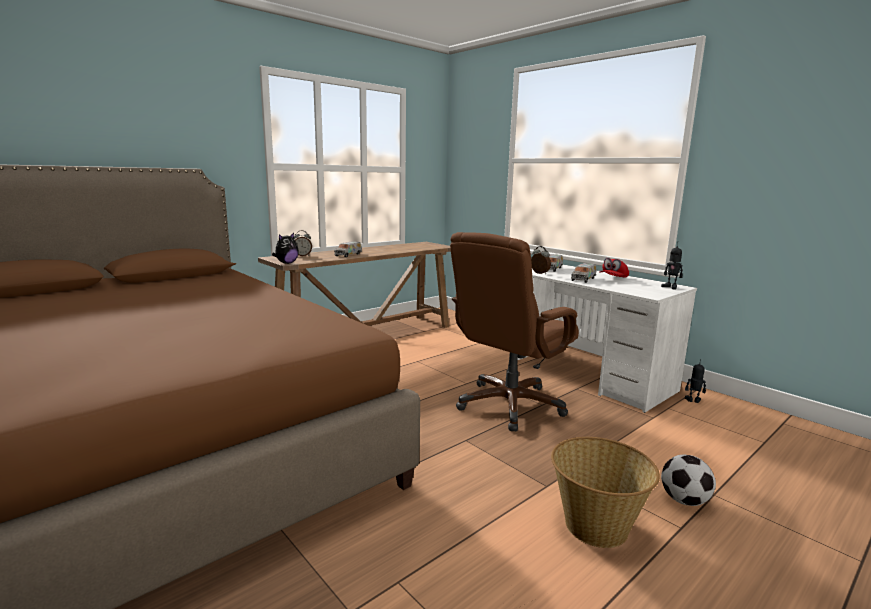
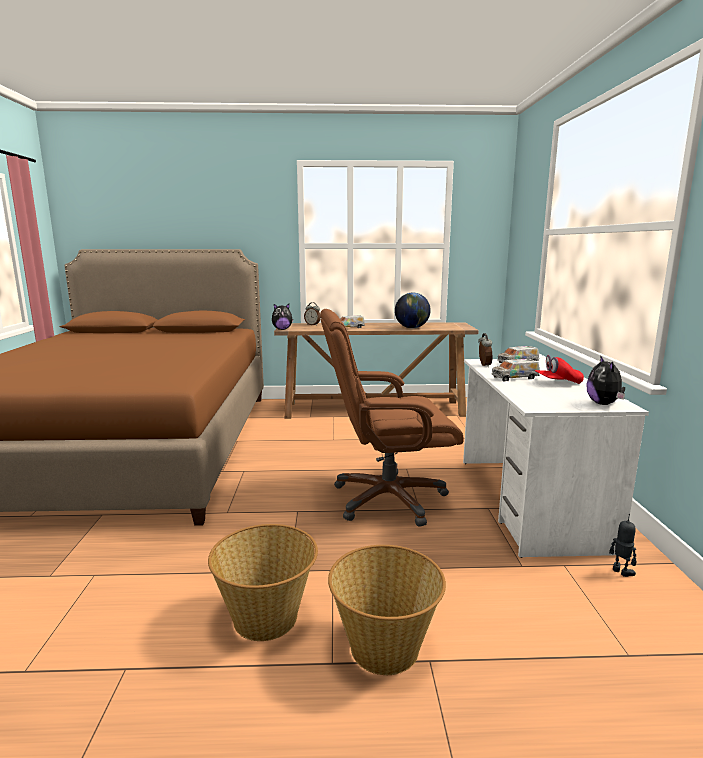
camera: 40 degrees right, 0 degrees up
toy robot [661,244,683,289] -> plush toy [586,355,625,405]
football [661,455,716,506] -> basket [328,545,446,675]
none -> globe [395,293,431,328]

